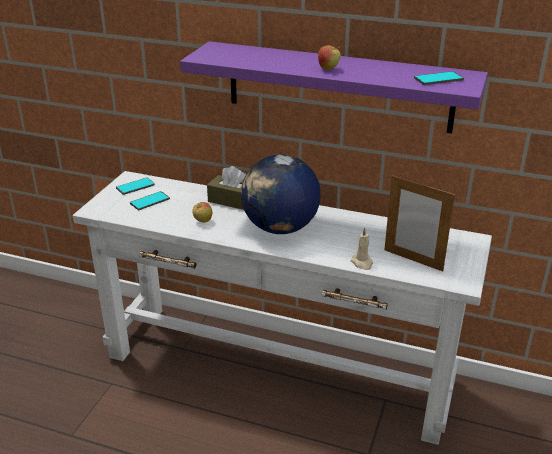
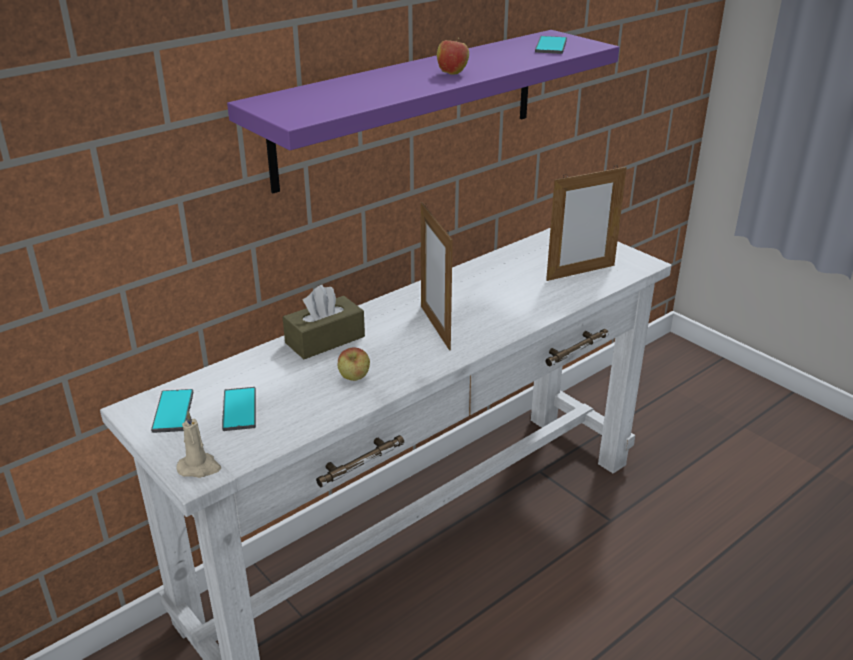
camera: 60 degrees left, 0 degrees up
globe [241,154,321,234] -> picture frame [421,202,453,350]
beige candle [350,228,373,270] -> beige candle moved to [176,411,221,478]

